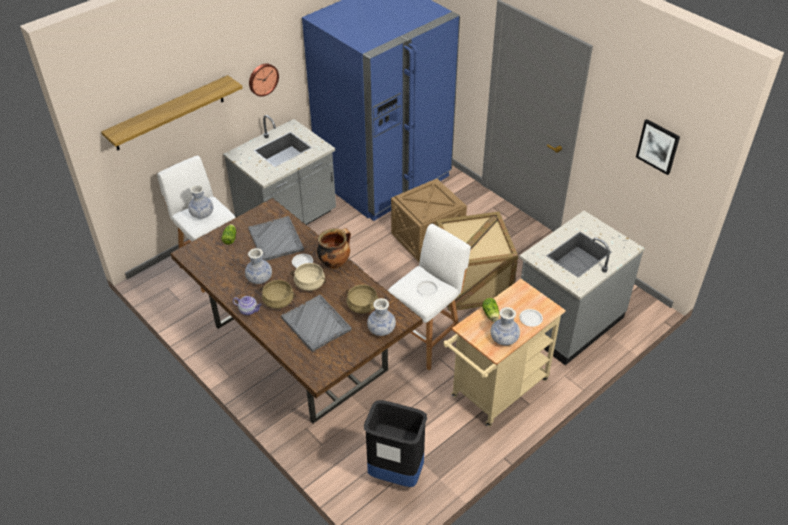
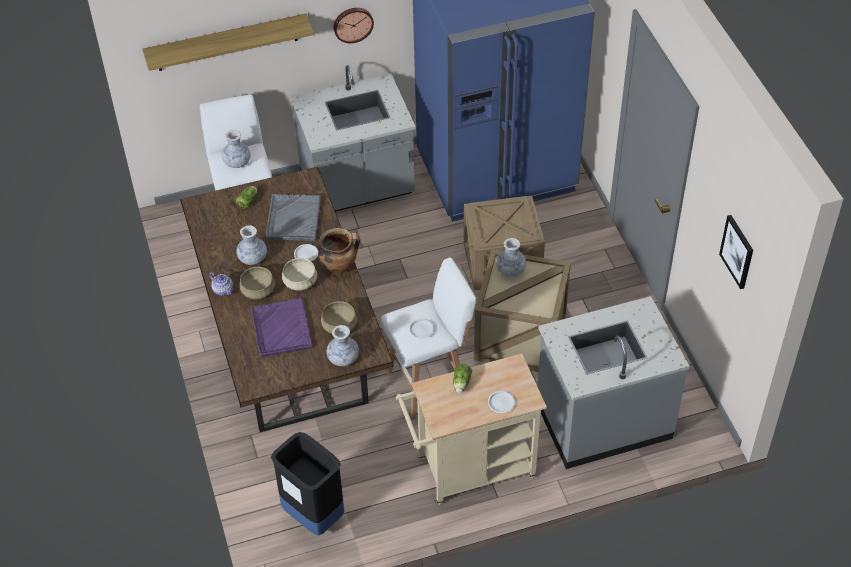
camera: 25 degrees right, 5 degrees up
grey tray [281,295,351,352] -> purple tray [250,298,313,357]
vase [491,307,520,346] -> vase moved to [496,238,526,277]

